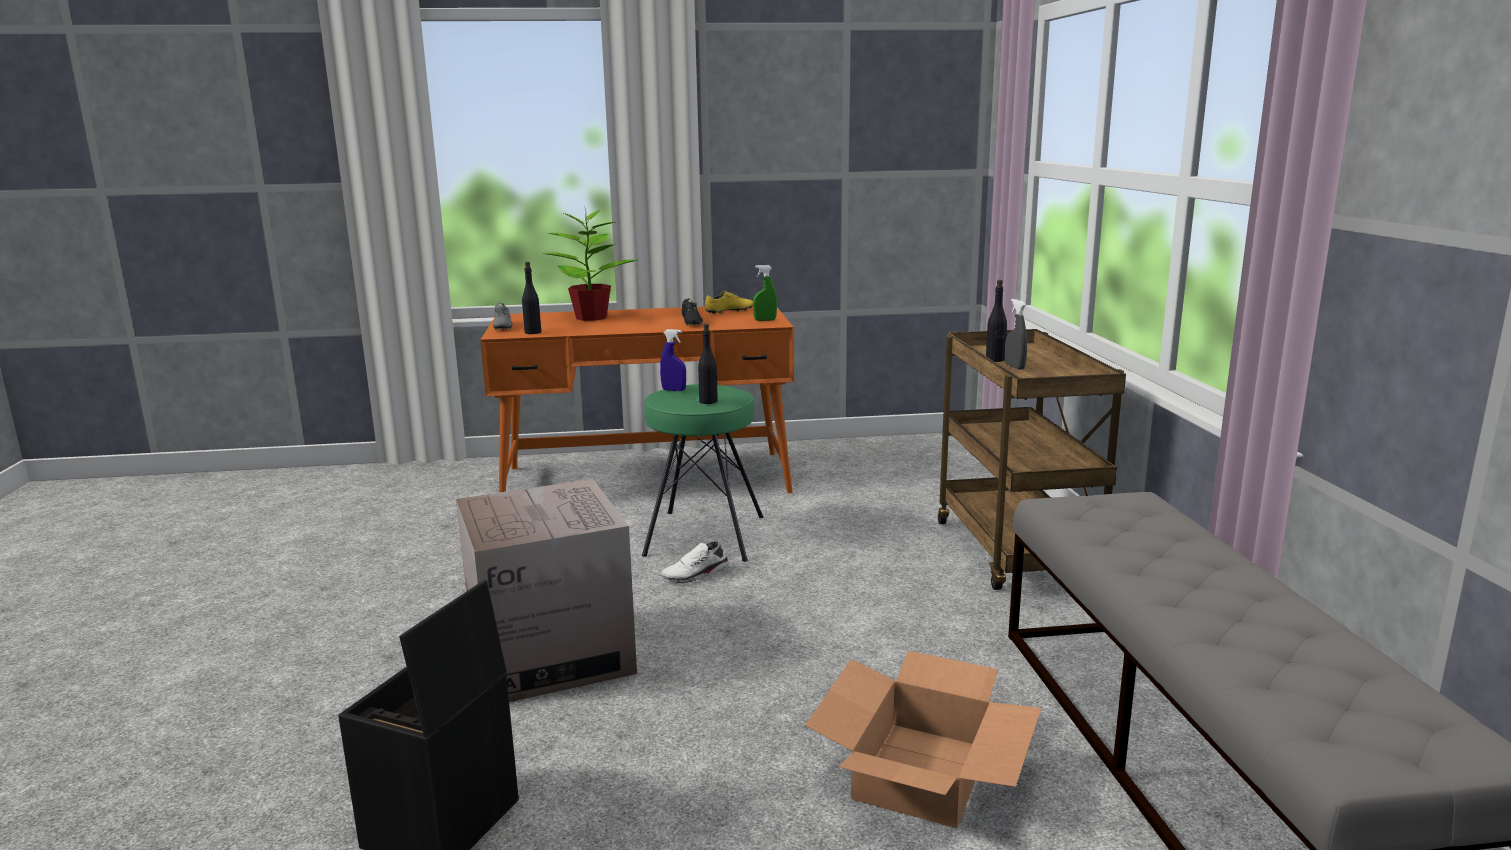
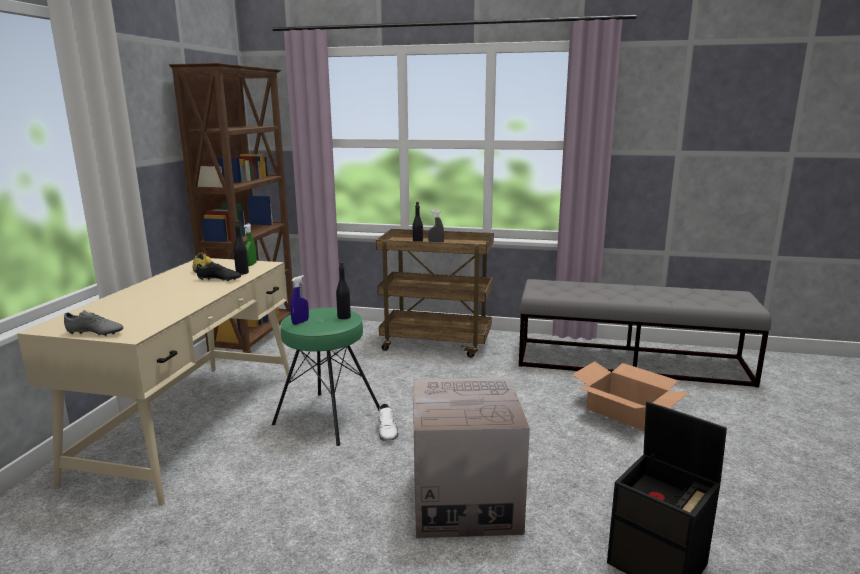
camera: 70 degrees left, 0 degrees up
orange desk [480,306,794,493] -> beige desk [17,258,292,506]
black bottle [522,262,541,334] -> black bottle moved to [234,220,249,275]
potted plant [543,206,638,321] -> none
none -> brown bookcase [169,63,293,353]

